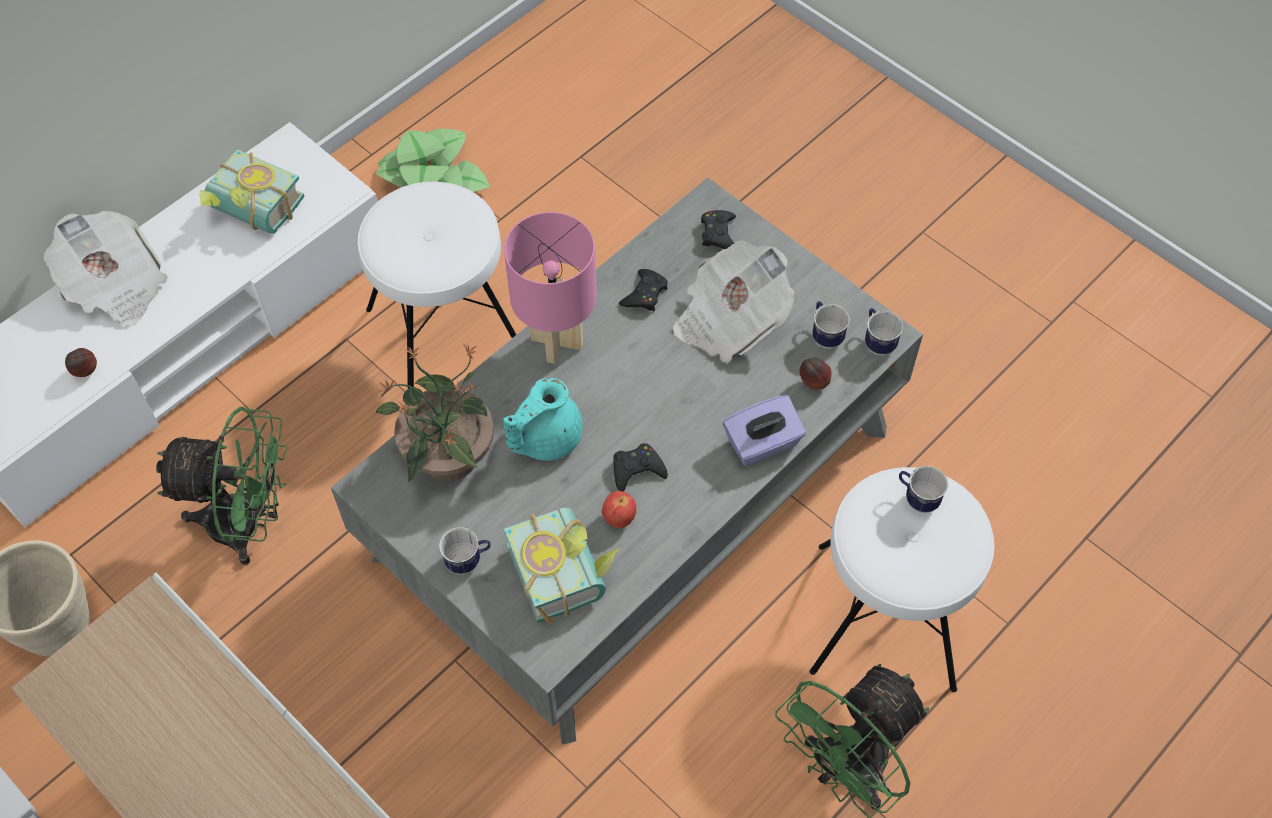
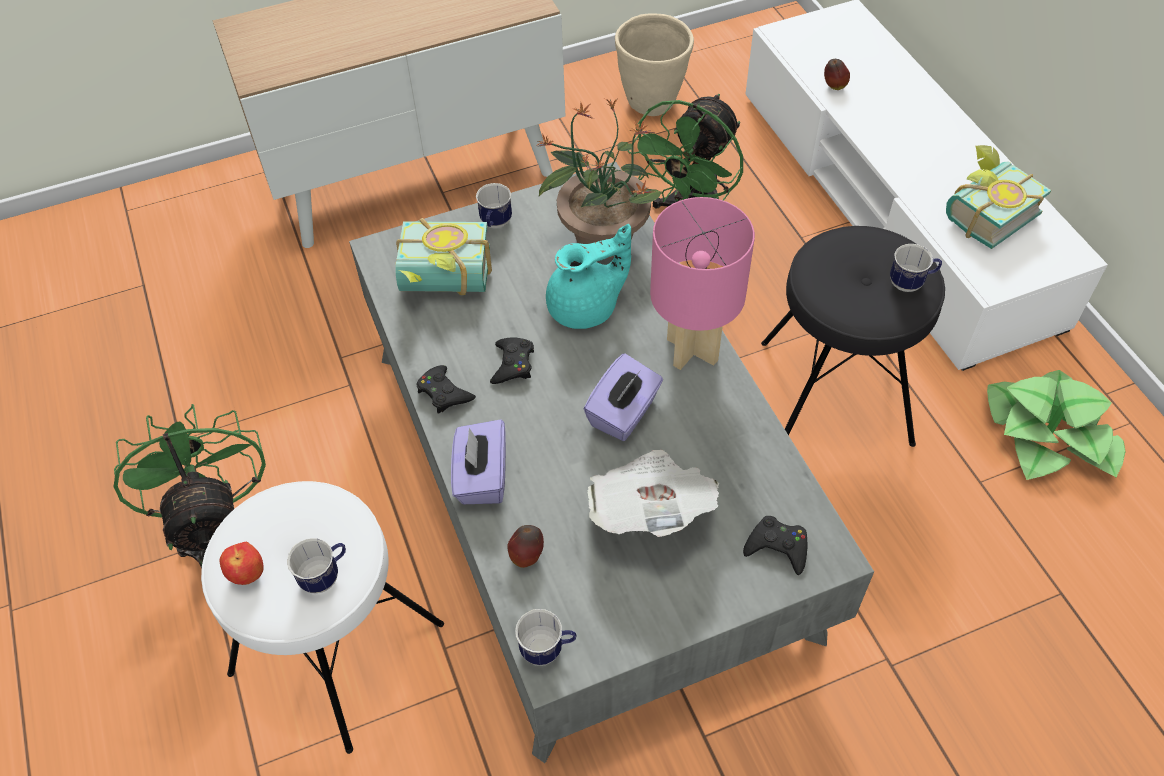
camera: 115 degrees right, 5 degrees down
newspaper [44,211,168,327] -> none
white stool [357,182,516,388] -> black stool [761,226,945,447]
turquoise teapot [503,378,583,461] -> turquoise teapot turned 90 degrees clockwise [546,224,631,329]
apple [602,491,637,528] -> apple moved to [220,542,264,585]
black game controller [619,269,668,311] -> black game controller moved to [416,365,476,414]
mug [812,301,850,349] -> mug moved to [890,244,942,292]
none -> purple tissue box [584,353,663,441]

